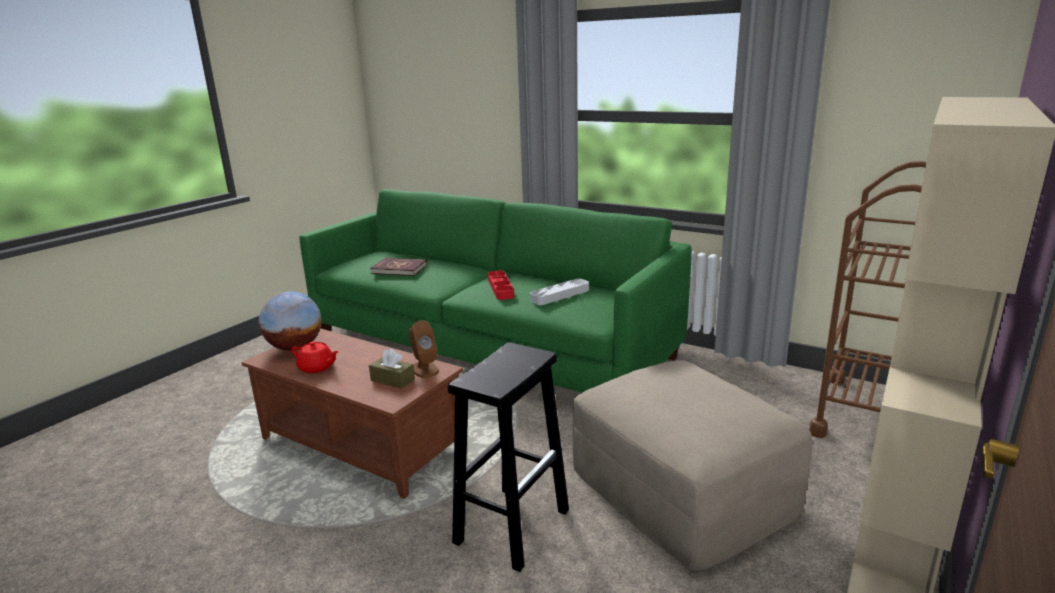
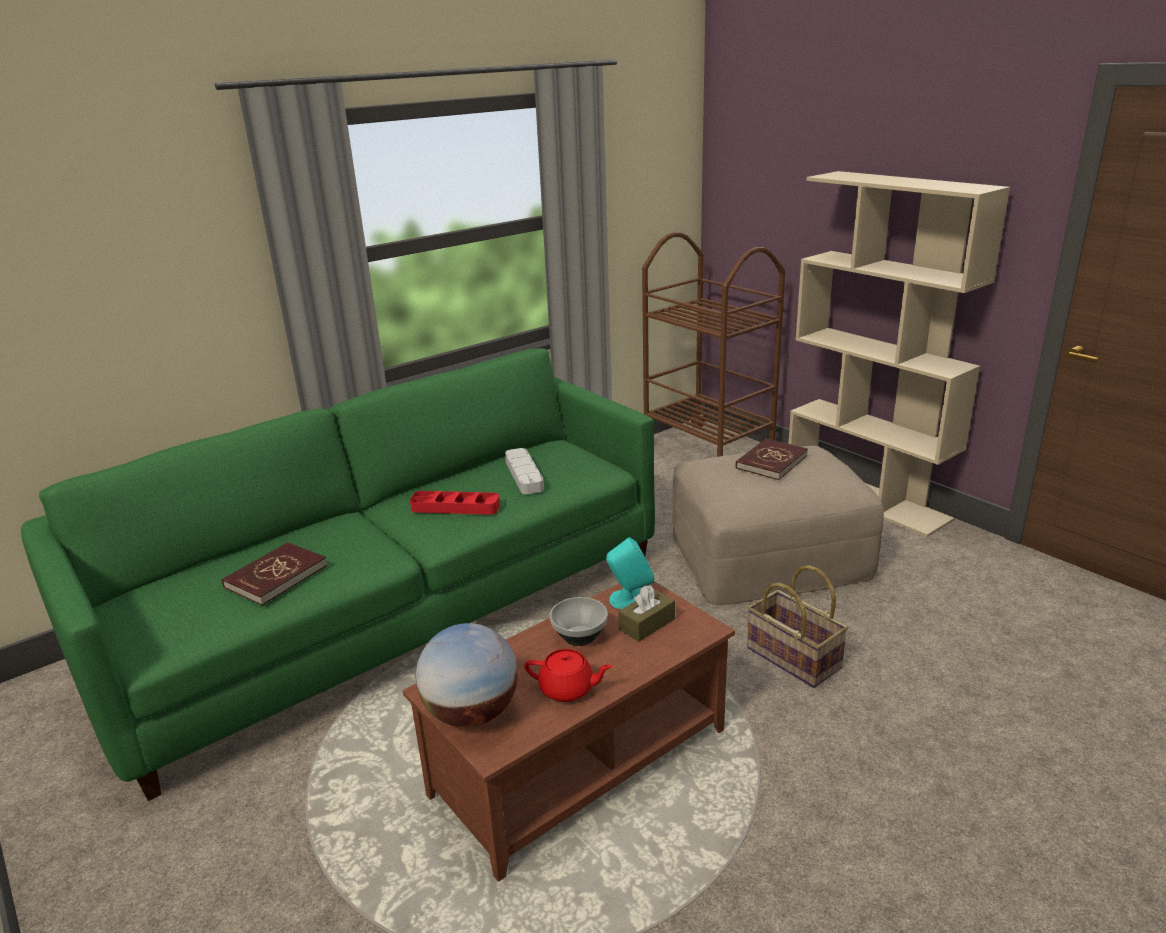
camera: 70 degrees left, 5 degrees up
red teapot [292,341,339,373] -> red teapot turned 60 degrees clockwise [525,649,613,702]
brown speaker [409,320,439,378] -> turquoise speaker [606,537,654,609]
black stool [448,342,569,572] -> basket [747,565,848,688]
none -> bowl [550,597,608,646]
none -> red book [736,438,808,480]

